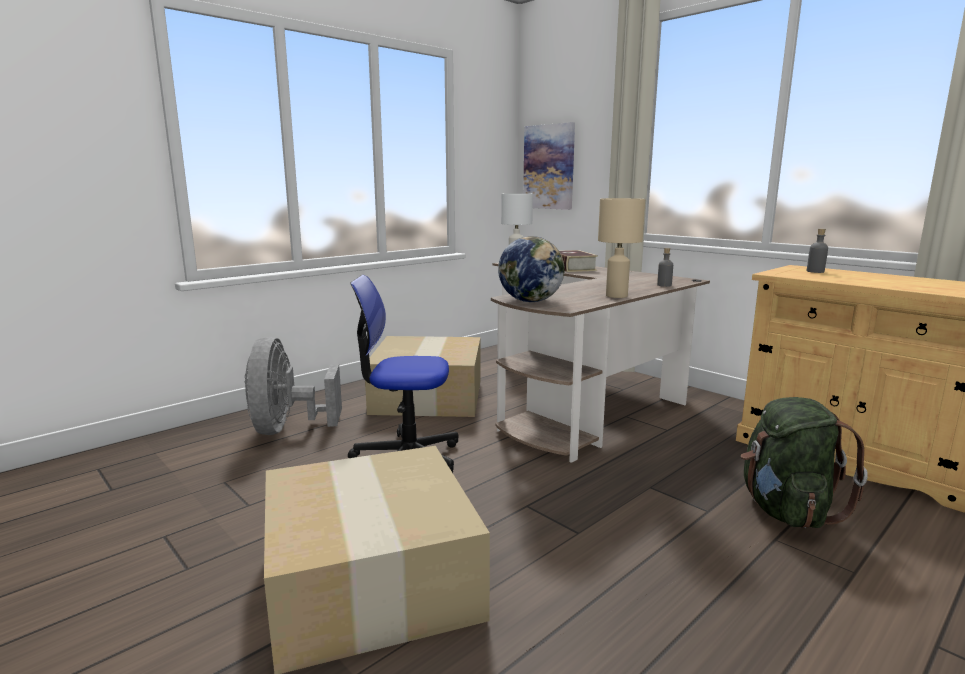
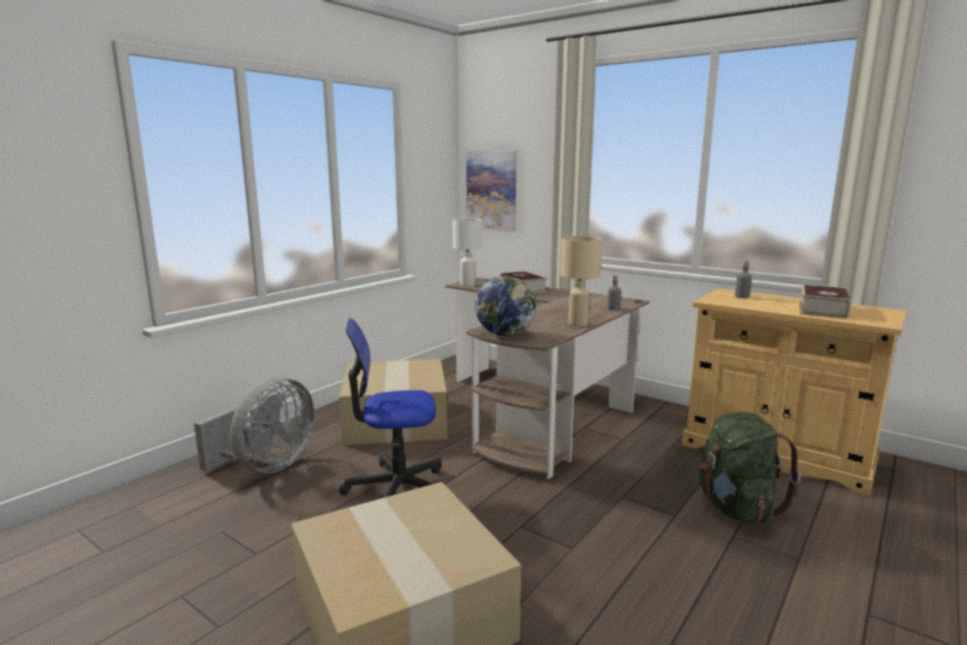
camera: 10 degrees left, 0 degrees up
grey fan [245,337,342,435] -> grey fan turned 135 degrees counterclockwise [194,376,314,473]
none -> book [799,284,851,319]

